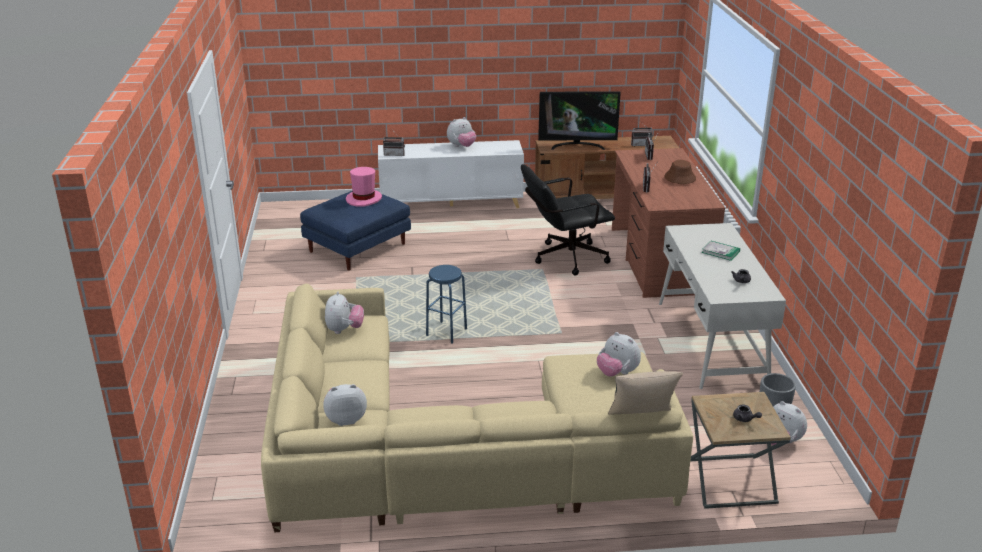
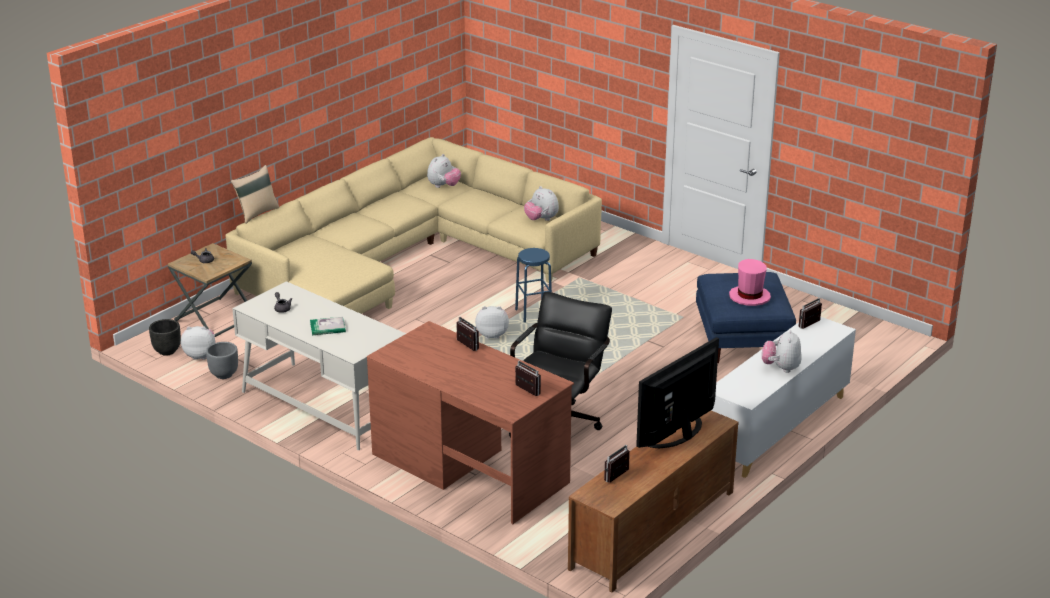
camera: 135 degrees right, 0 degrees up
plush toy [597,332,641,377] -> plush toy moved to [475,306,509,339]
brown hat [665,160,696,184] -> none
none -> black planter [149,319,181,356]

